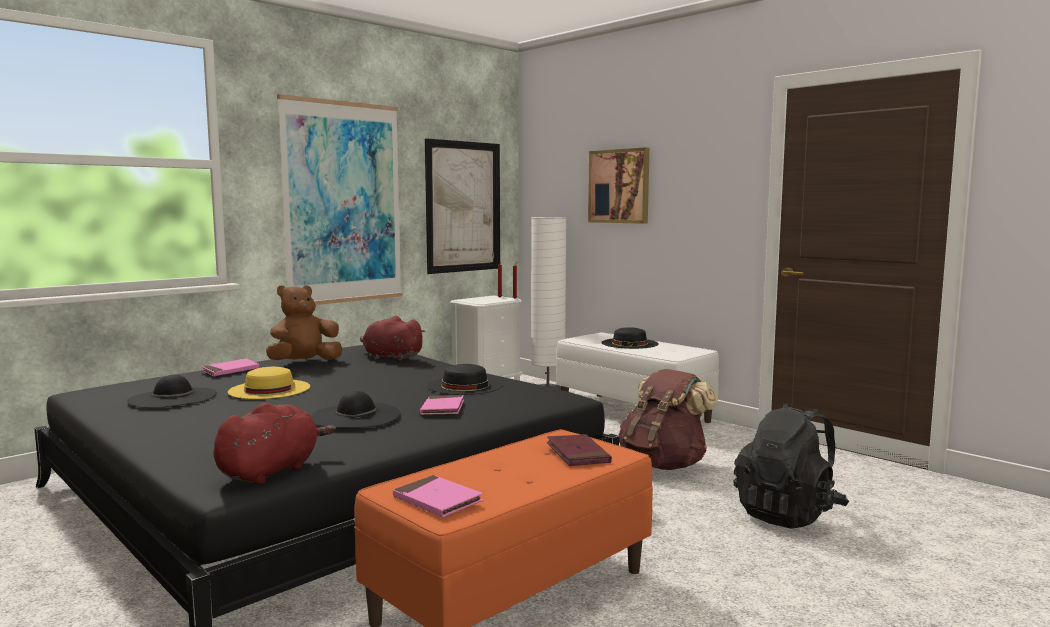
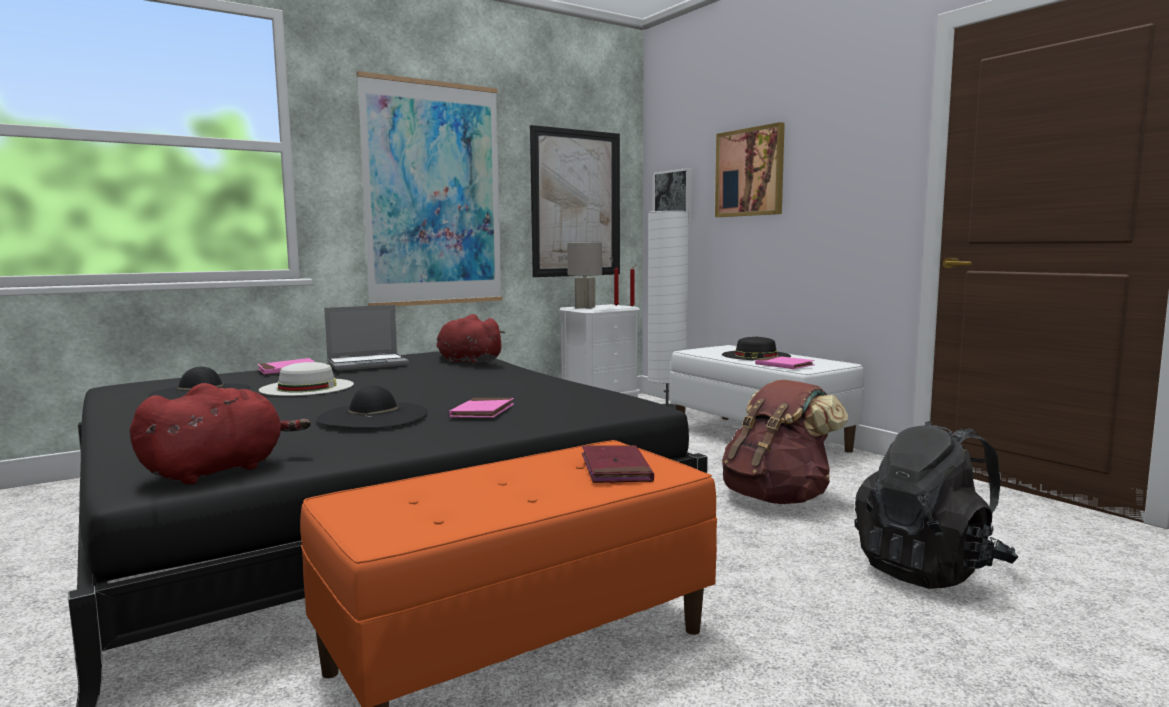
camera: 10 degrees right, 0 degrees up
yellow hat [228,367,310,399] -> white hat [259,362,354,396]
brown plush toy [266,285,342,360] -> laptop [324,305,409,371]
pink book [393,475,483,517] -> pink book moved to [755,356,815,369]
black hat [427,364,503,395] -> none
none -> grey table lamp [567,243,602,309]
none -> picture [653,168,692,223]

